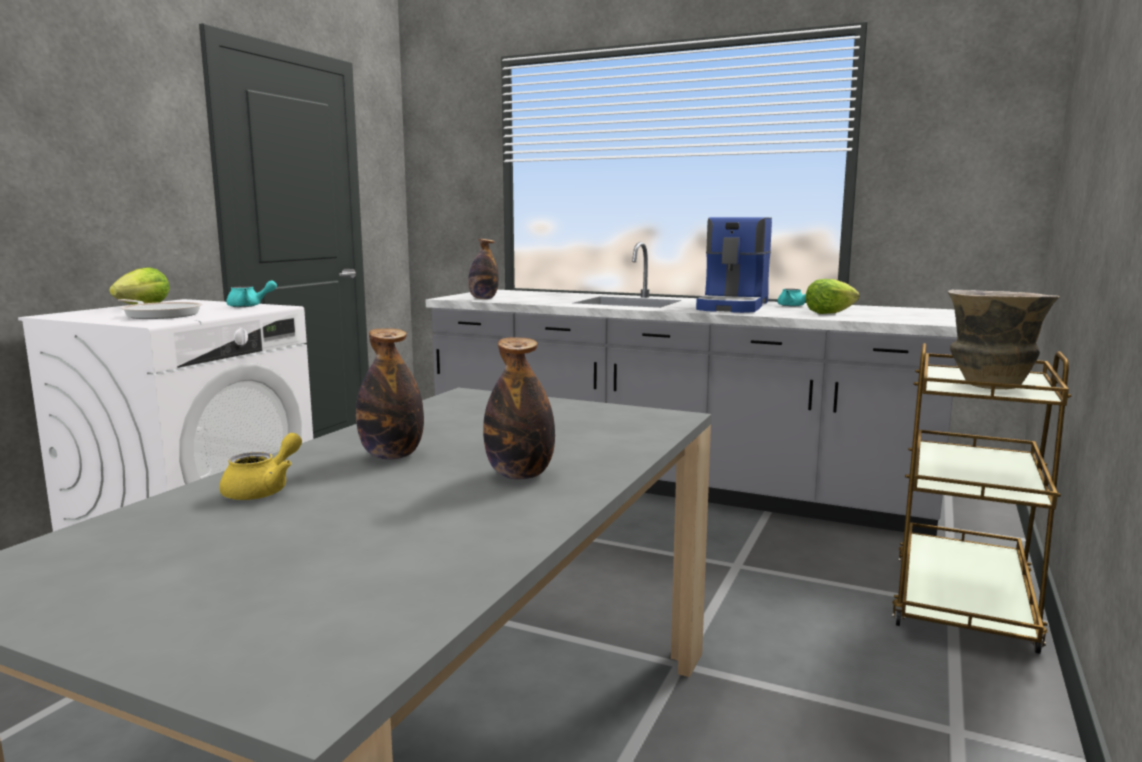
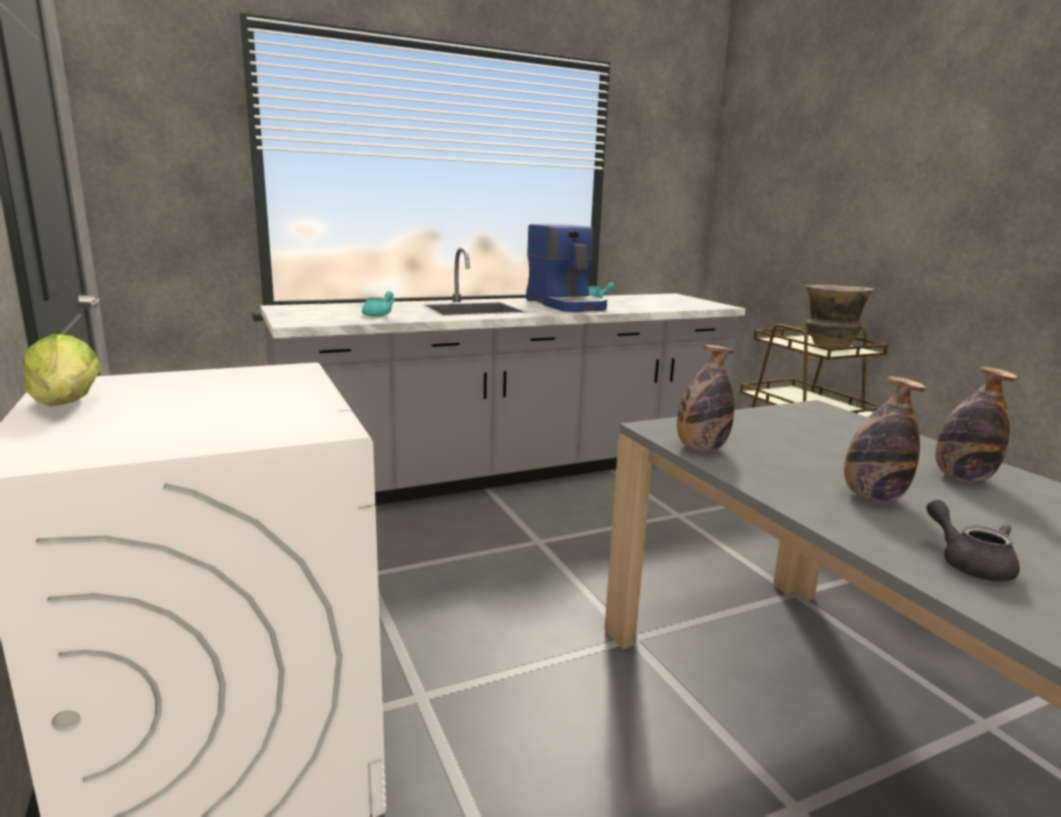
camera: 50 degrees left, 5 degrees up
frying pan [118,299,203,319] -> none
yellow teapot [219,433,302,500] -> grey teapot [926,500,1020,582]
turquoise teapot [226,280,277,307] -> turquoise teapot moved to [362,291,395,317]
bottle [468,239,499,299] -> bottle moved to [677,345,734,452]
lettuce [805,279,860,314] -> none

